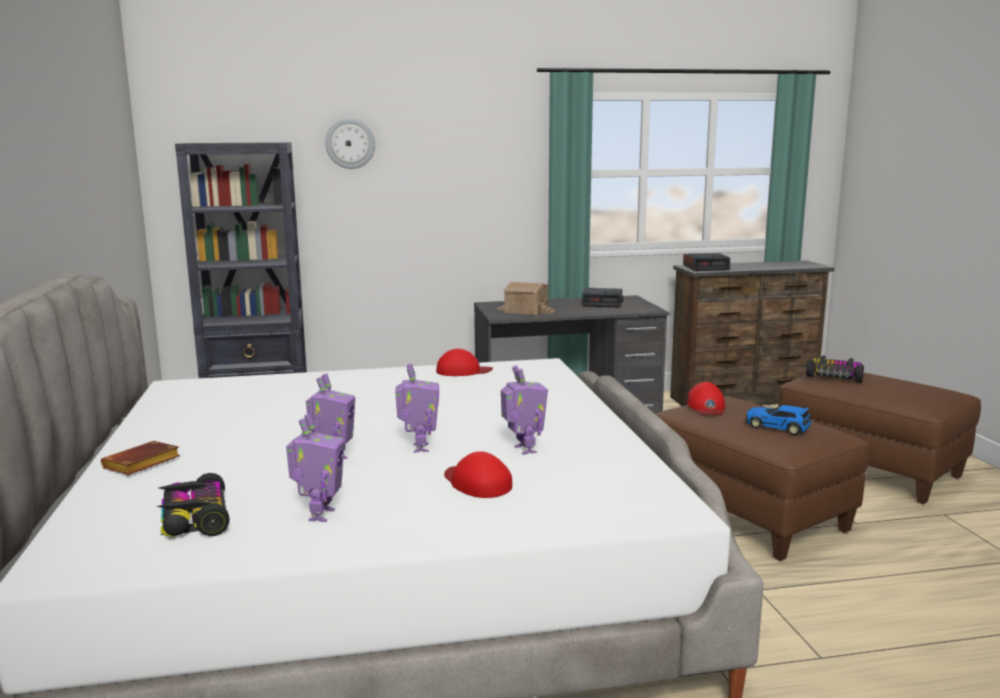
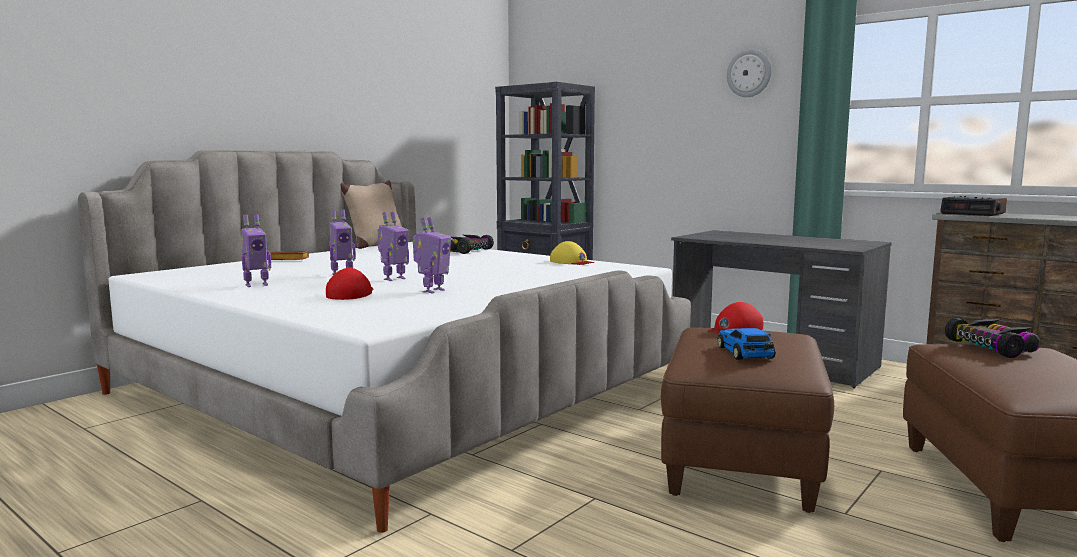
camera: 50 degrees right, 5 degrees down
toy car [156,473,230,537] -> toy car moved to [450,235,494,254]
wall clock [325,118,375,169] -> wall clock moved to [727,49,771,97]
red cap [436,349,493,376] -> yellow cap [550,241,594,265]
toy house [497,282,556,315] -> none
alarm clock [582,288,623,308] -> none
none -> beige pillow [341,180,402,249]

